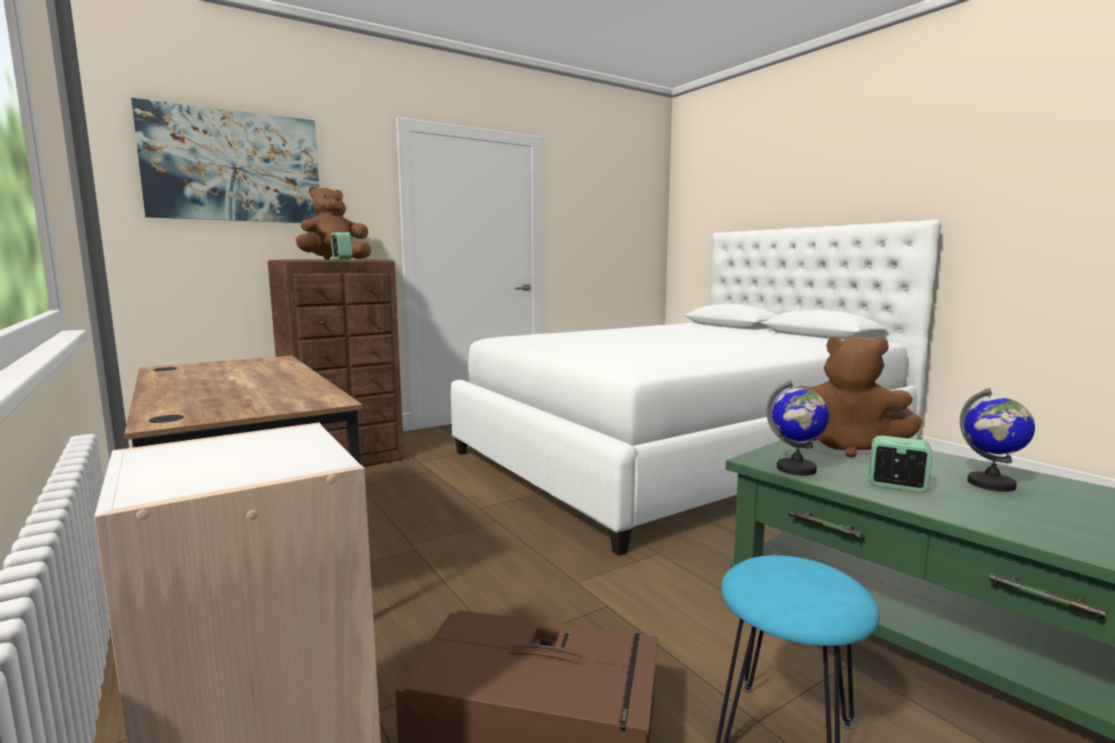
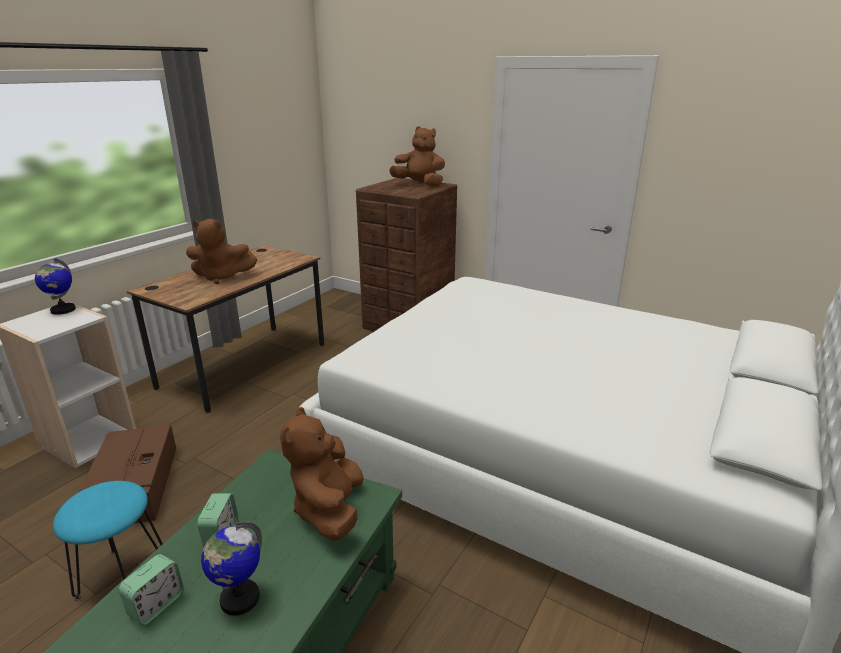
camera: 65 degrees right, 15 degrees up
picture [131,98,319,223] -> none
alarm clock [330,232,353,259] -> alarm clock moved to [119,554,184,625]
globe [766,380,829,476] -> globe moved to [35,258,76,315]
none -> brown plush toy [186,219,257,284]

